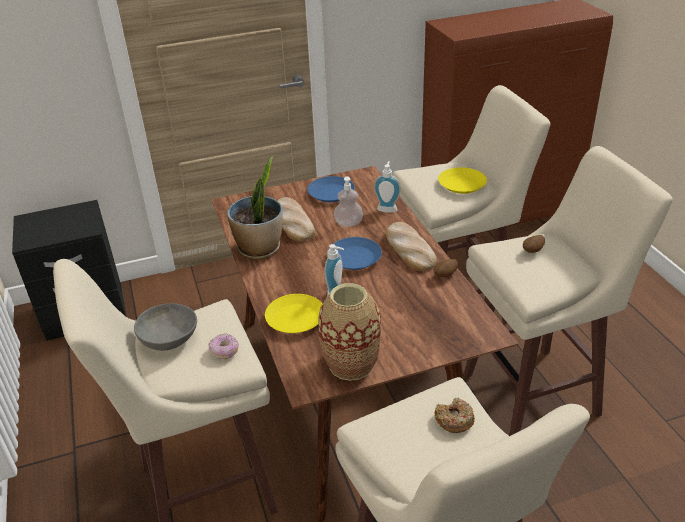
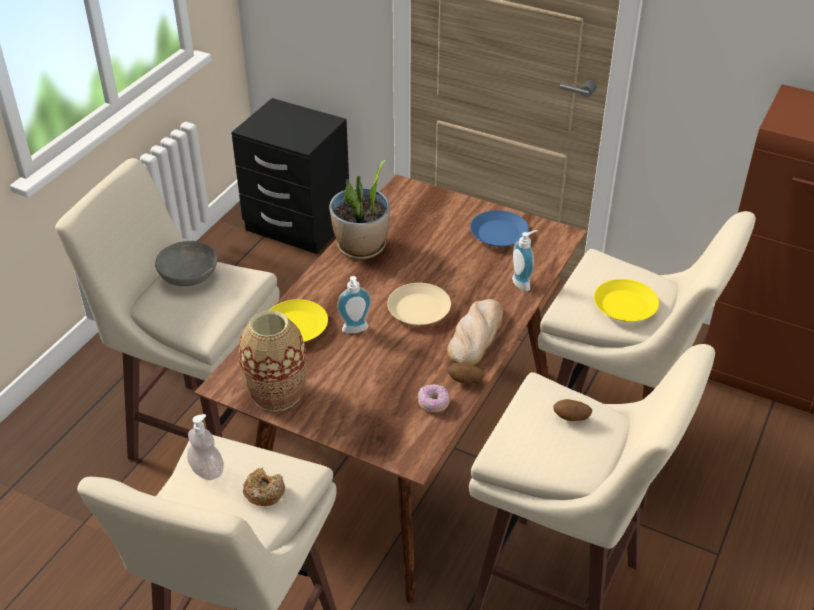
camera: 45 degrees right, 5 degrees up
donut [209,333,239,359] -> donut moved to [418,384,450,412]
bread [278,197,315,242] -> none
blue plate [328,237,382,270] -> beige plate [387,283,451,325]
soap dispenser [334,176,363,226] -> soap dispenser moved to [187,414,224,480]

